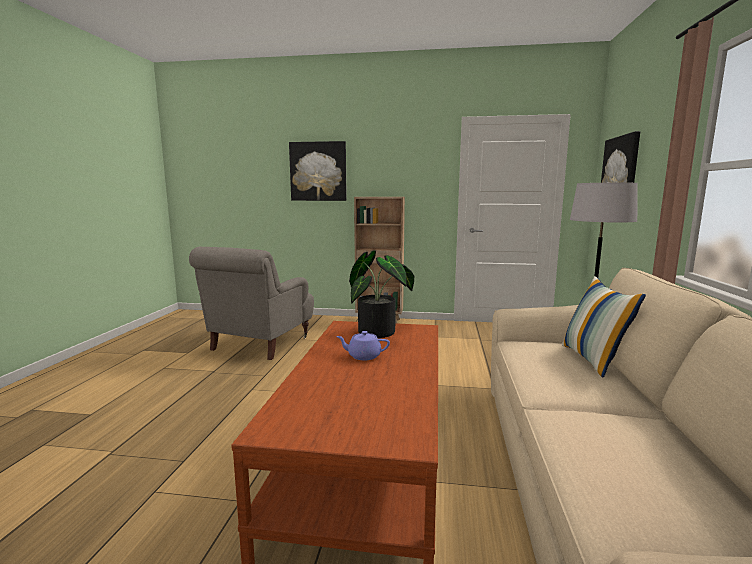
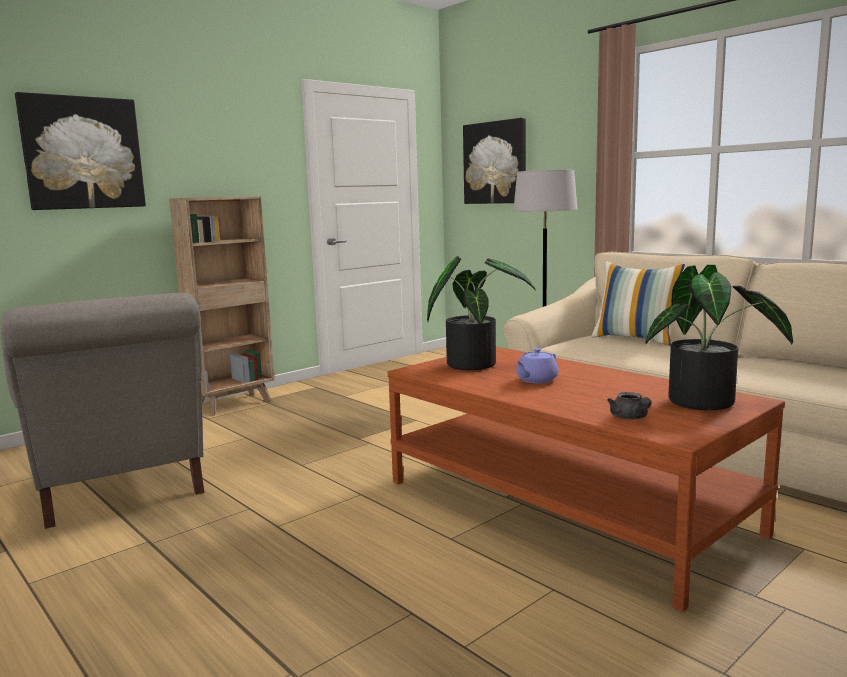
camera: 50 degrees left, 0 degrees up
none -> grey teapot [607,392,651,420]
none -> potted plant [646,264,793,410]

